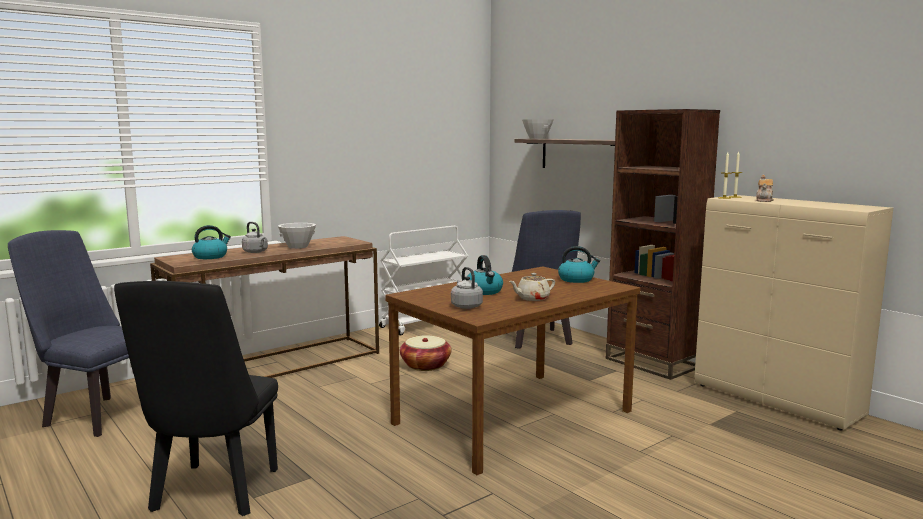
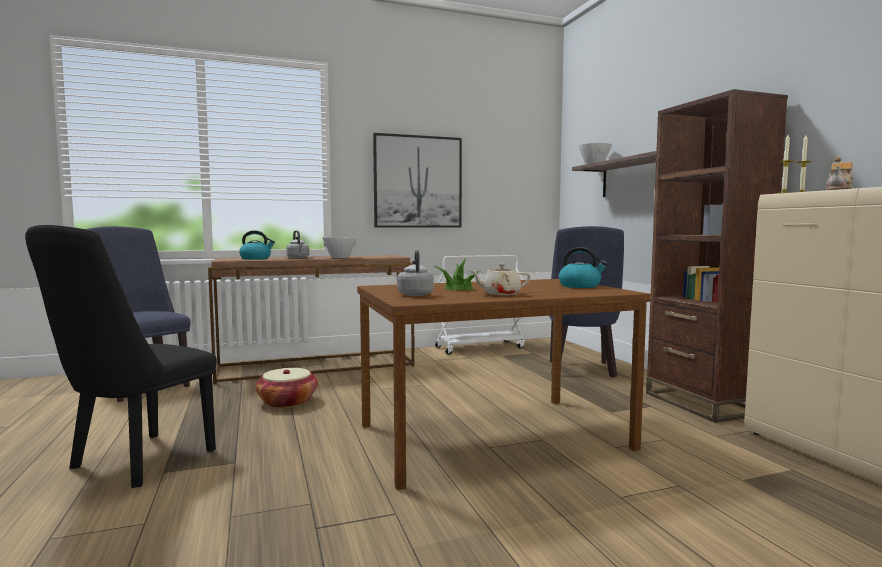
camera: 20 degrees right, 5 degrees down
basket [400,335,452,371] -> basket moved to [255,368,318,408]
kettle [468,255,503,295] -> potted plant [435,259,480,290]
none -> picture [373,133,462,228]

